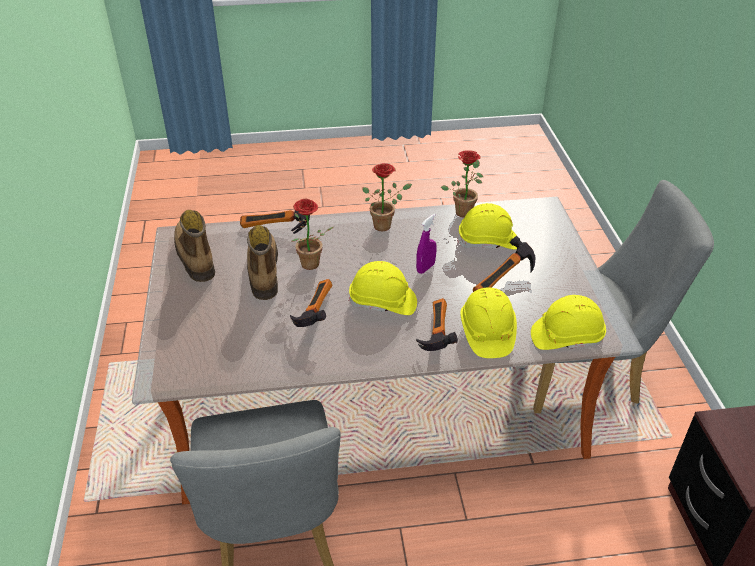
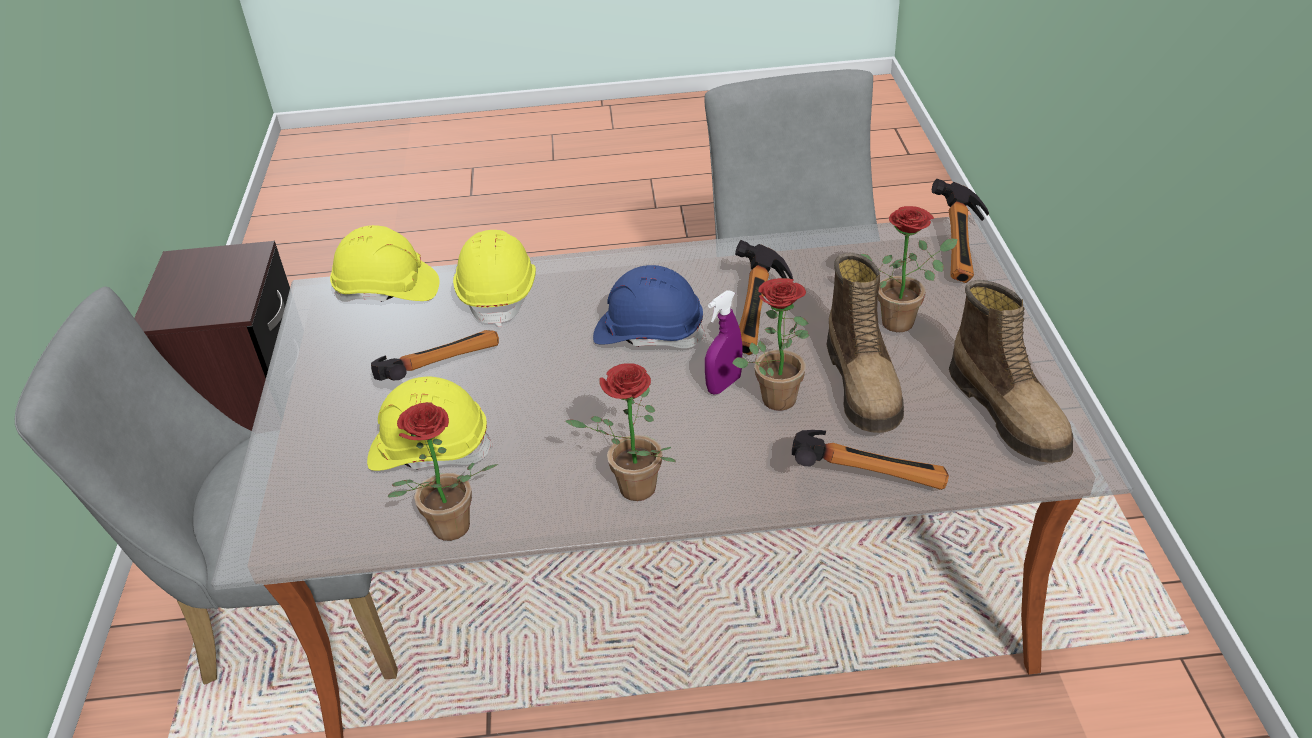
camera: 175 degrees left, 0 degrees up
yellow hard hat [348,261,417,315] -> blue hard hat [593,265,706,348]
purple spray bottle [416,214,437,274] -> purple spray bottle moved to [705,290,742,395]
hammer [416,298,458,351] -> hammer moved to [932,179,989,283]
none -> potted plant [860,206,958,332]

